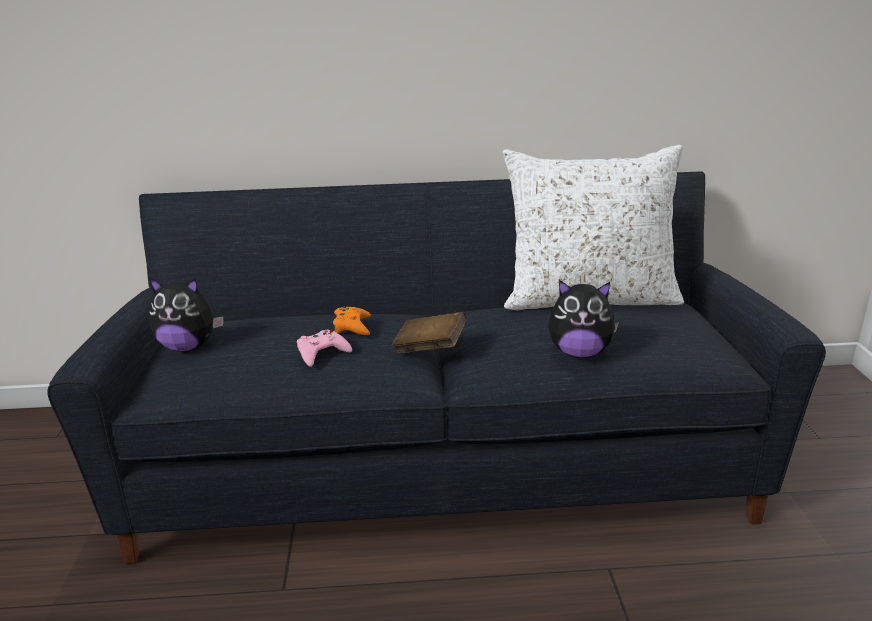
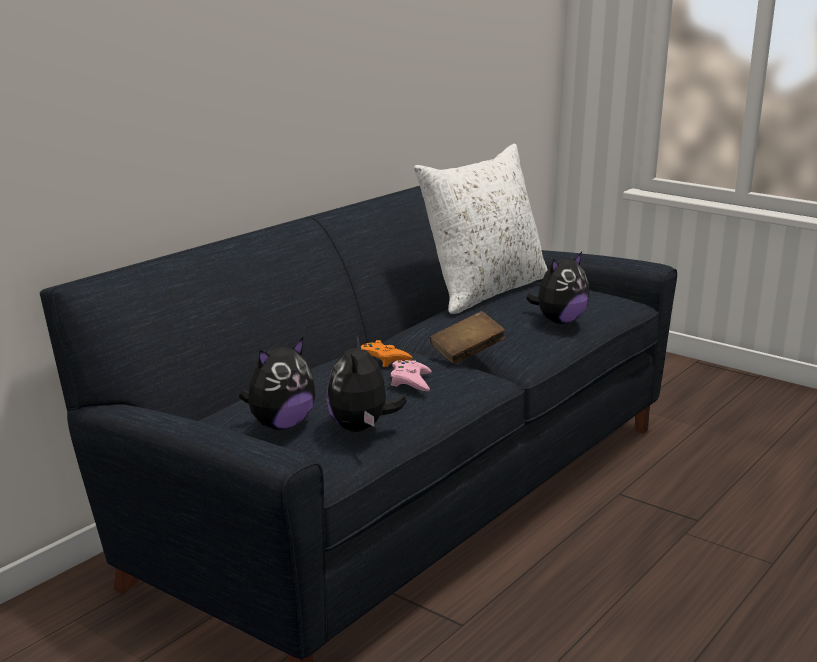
camera: 50 degrees left, 5 degrees down
none -> plush toy [327,336,406,432]

